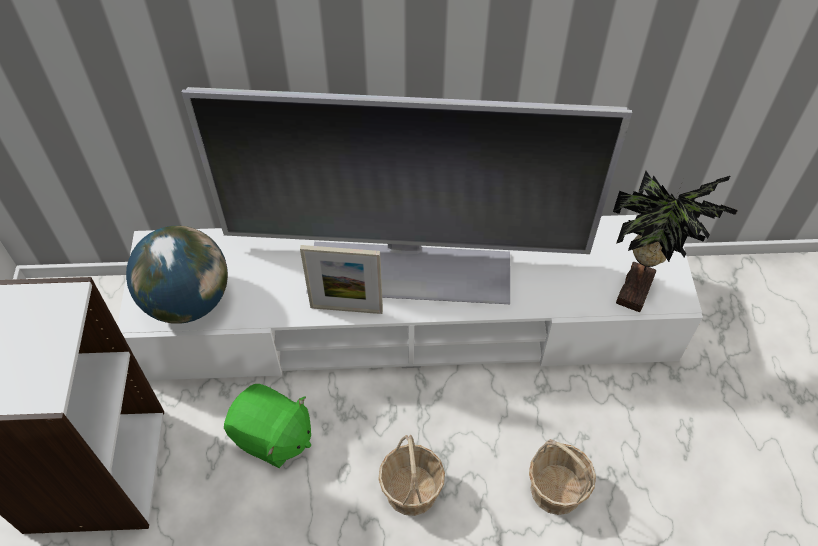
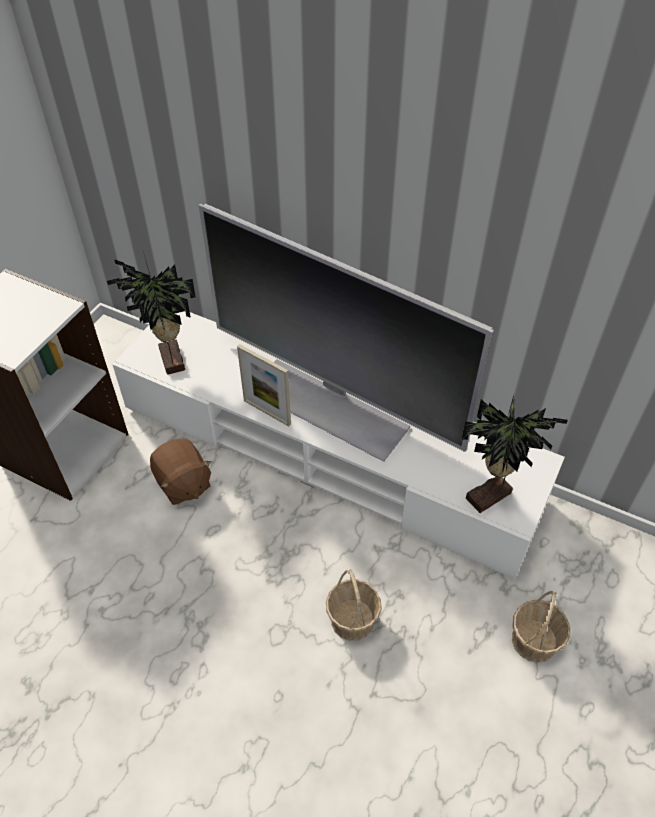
camera: 30 degrees right, 5 degrees down
globe [126,226,228,324] -> potted plant [107,249,196,375]
green plush toy [224,384,311,468] -> brown plush toy [150,439,212,505]
basket [378,435,445,516] -> basket moved to [512,591,570,663]

